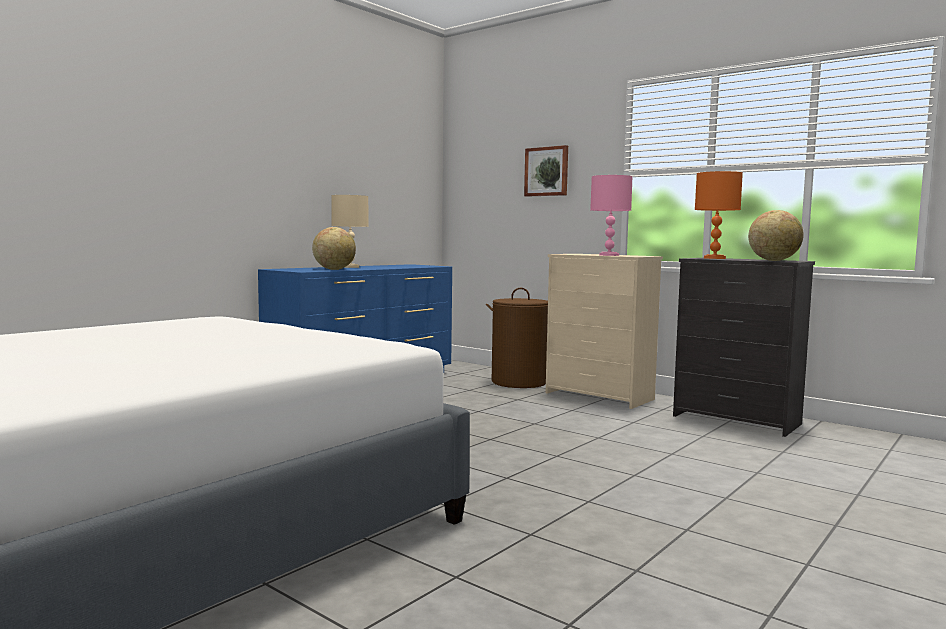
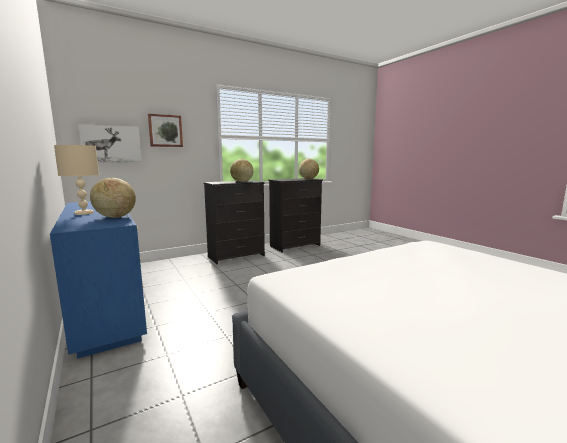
camera: 70 degrees left, 5 degrees up
brown laundry basket [486,288,548,388] -> none
beige dresser [546,254,663,409] -> black dresser [203,180,265,264]
pink table lamp [590,175,633,256] -> globe [230,159,253,182]
orange table lamp [695,171,743,259] -> none
none -> picture [78,124,142,162]

